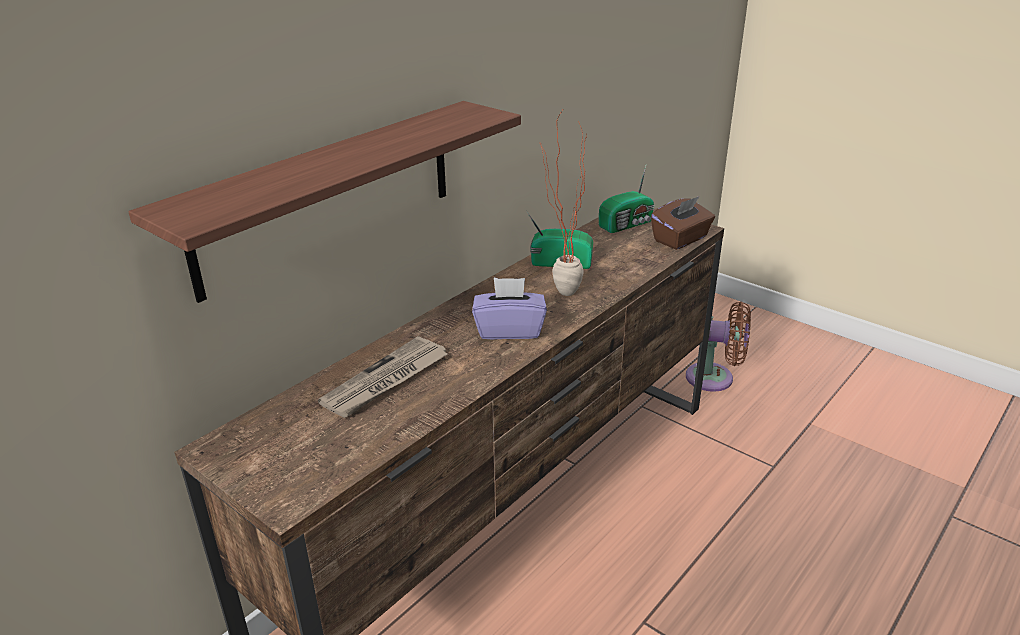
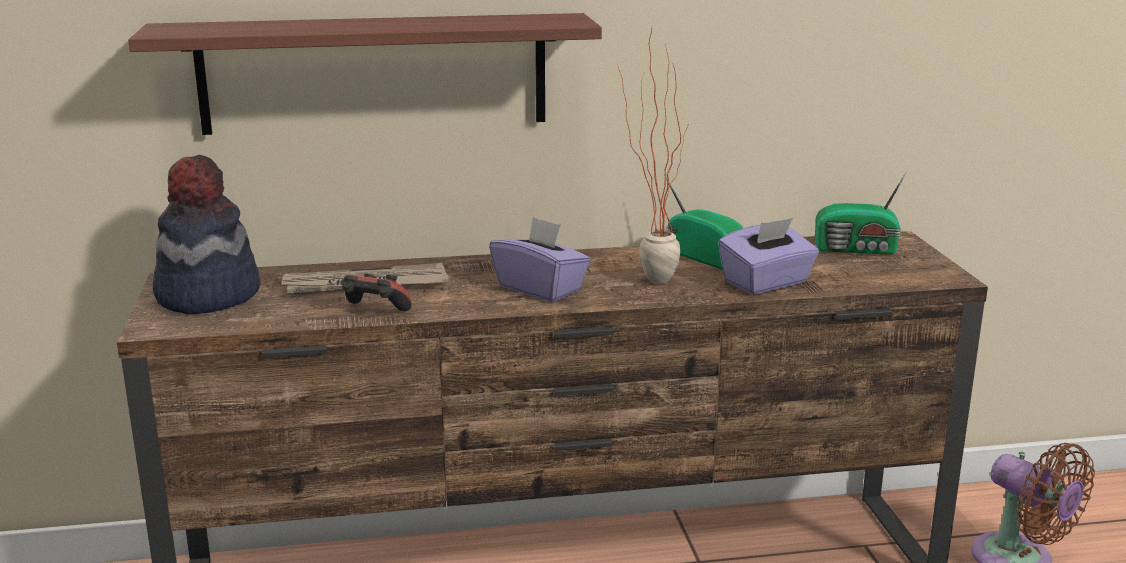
camera: 40 degrees right, 10 degrees down
brown tissue box [651,196,715,250] -> none
none -> hat [153,155,261,314]
none -> game controller [342,274,412,311]
none -> purple tissue box [718,218,819,295]

